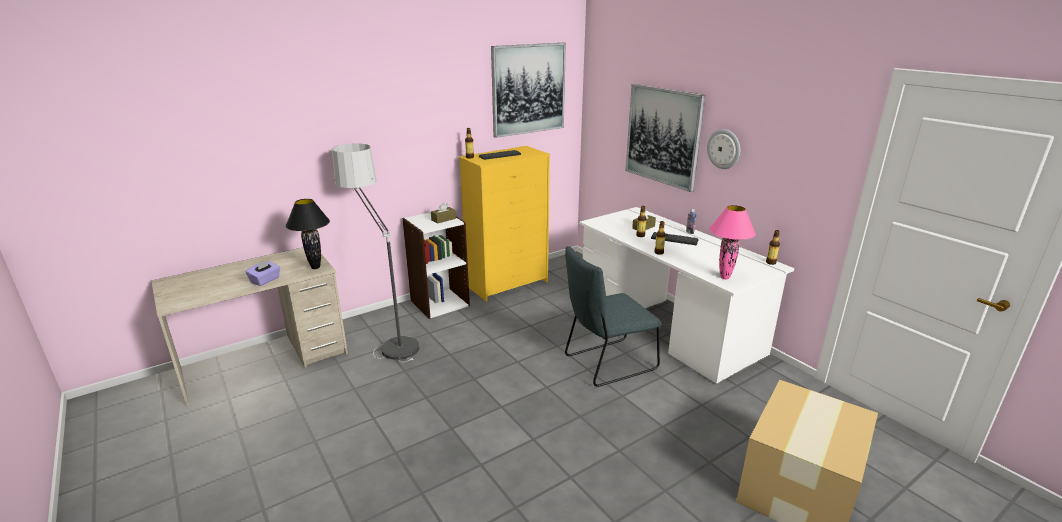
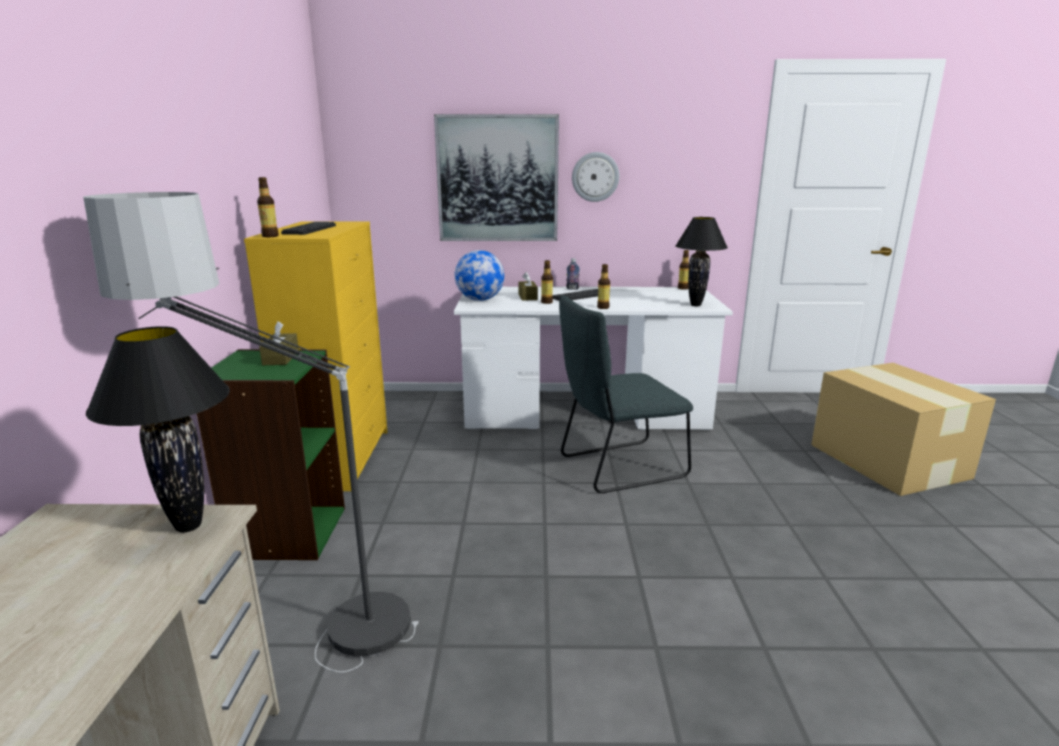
camera: 55 degrees left, 5 degrees down
purple tissue box [245,260,280,286] -> none
white bookcase [402,212,470,319] -> green bookcase [197,349,345,560]
picture [491,43,566,138] -> none
grey chair [565,246,662,387] -> grey chair turned 60 degrees clockwise [559,295,693,493]
pink table lamp [710,205,756,279] -> black table lamp [675,217,728,306]
none -> globe [455,250,504,301]

